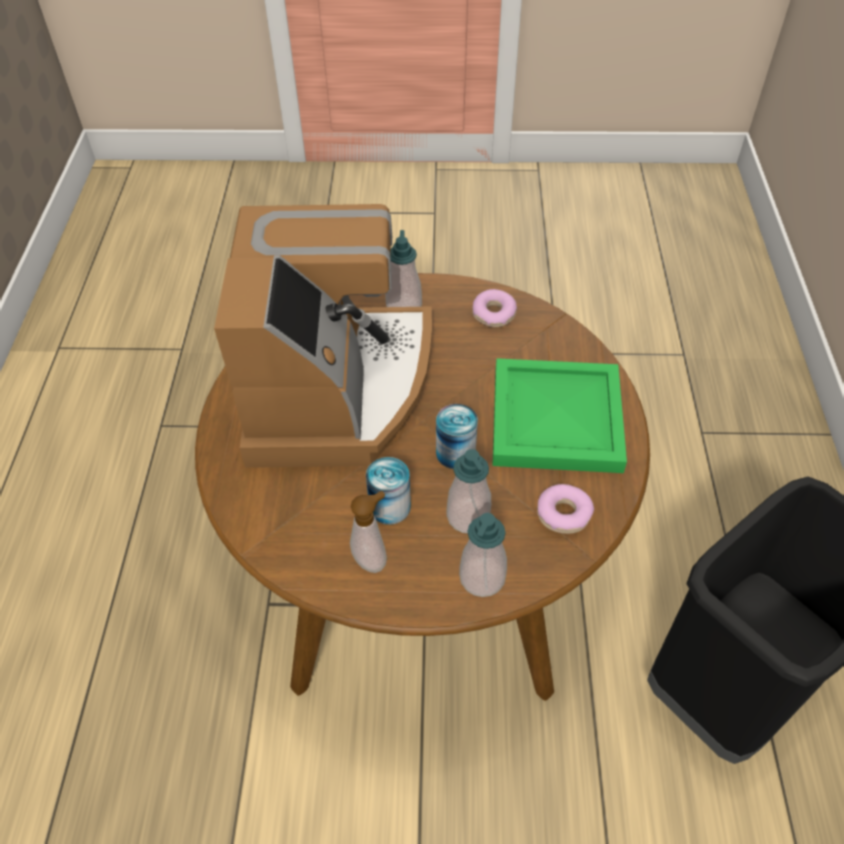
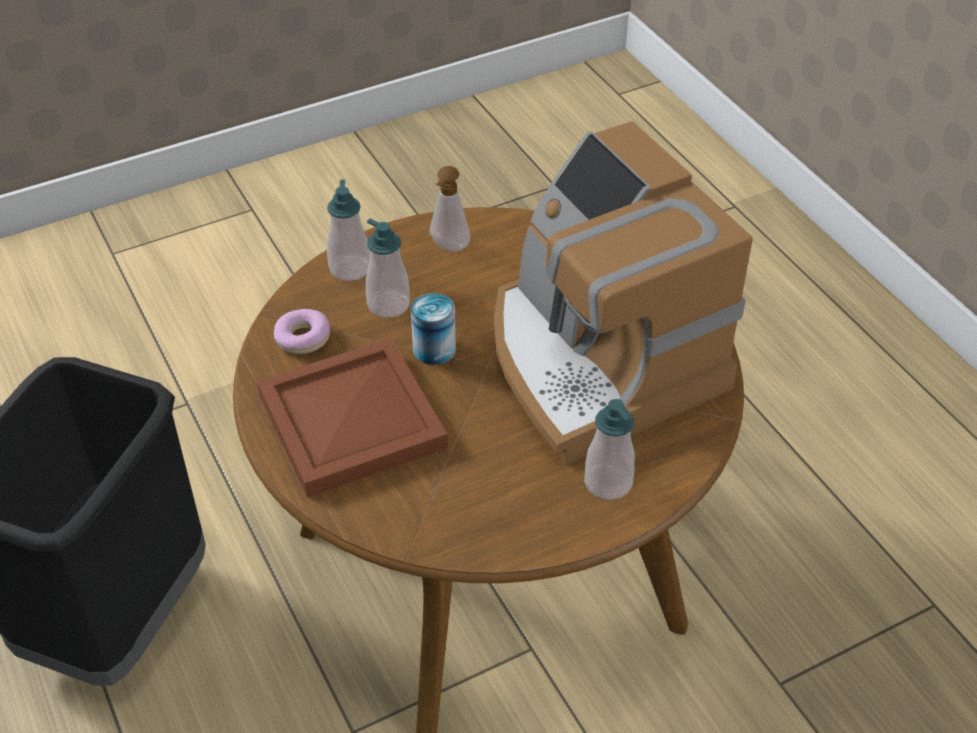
camera: 150 degrees right, 5 degrees down
can [366,457,411,525] -> none
donut [472,289,517,327] -> none
green tray [492,358,627,473] -> brown tray [257,338,448,497]

